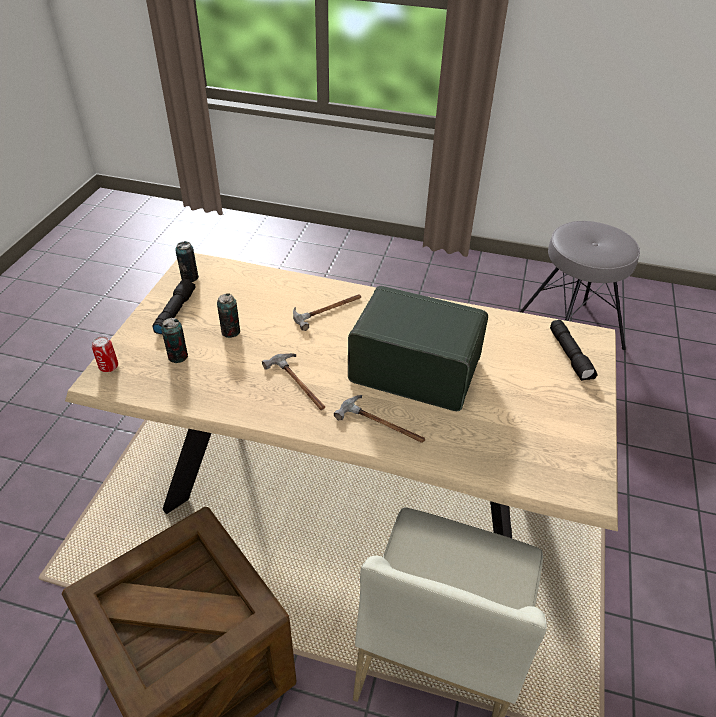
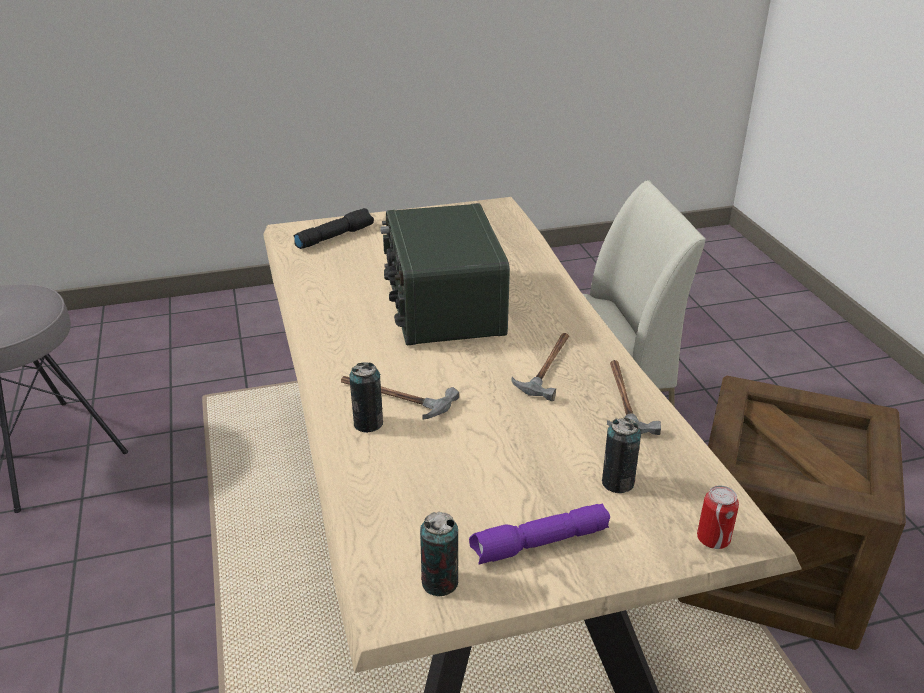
camera: 120 degrees left, 10 degrees down
black flashlight [152,279,196,334] -> purple flashlight [469,504,610,564]
can [217,294,240,338] -> can moved to [349,362,383,433]
hammer [334,395,425,443] -> hammer moved to [607,360,661,435]

